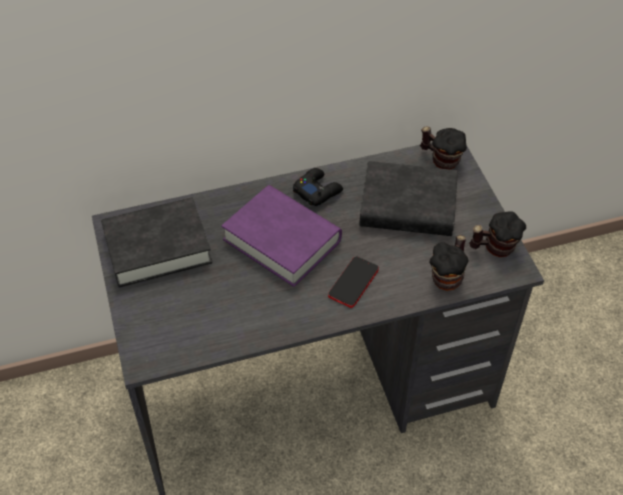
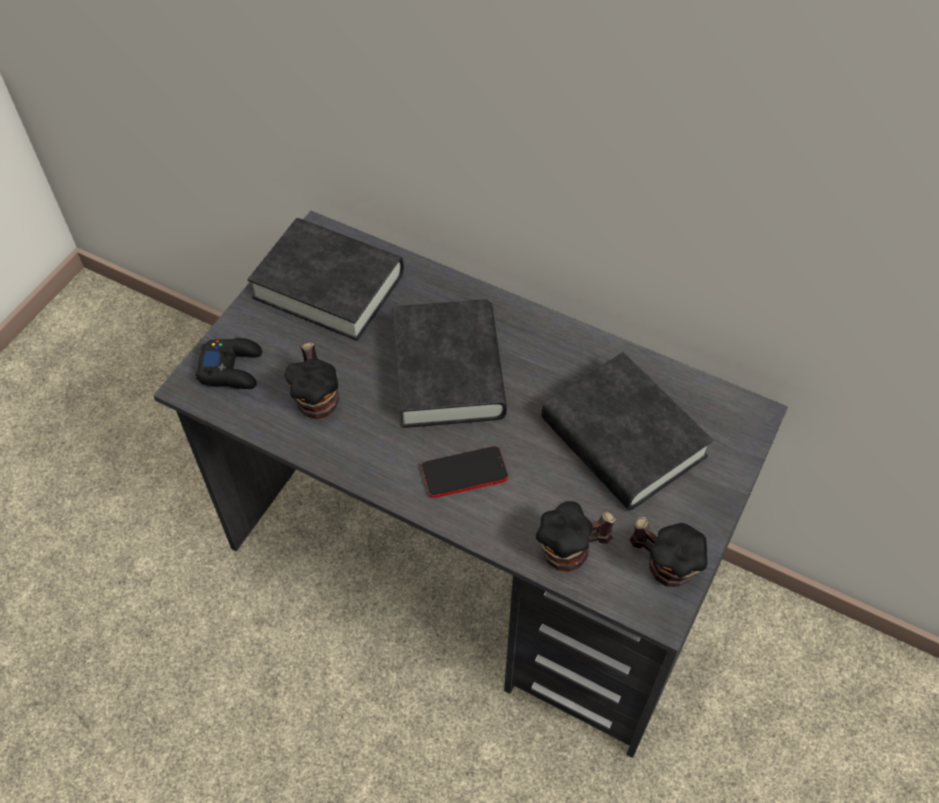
camera: 45 degrees right, 5 degrees up
purple book [221,185,342,287] -> black book [392,299,507,428]
black game controller [293,168,343,206] -> black game controller moved to [195,338,262,389]
mug [420,126,467,170] -> mug moved to [284,342,339,419]

